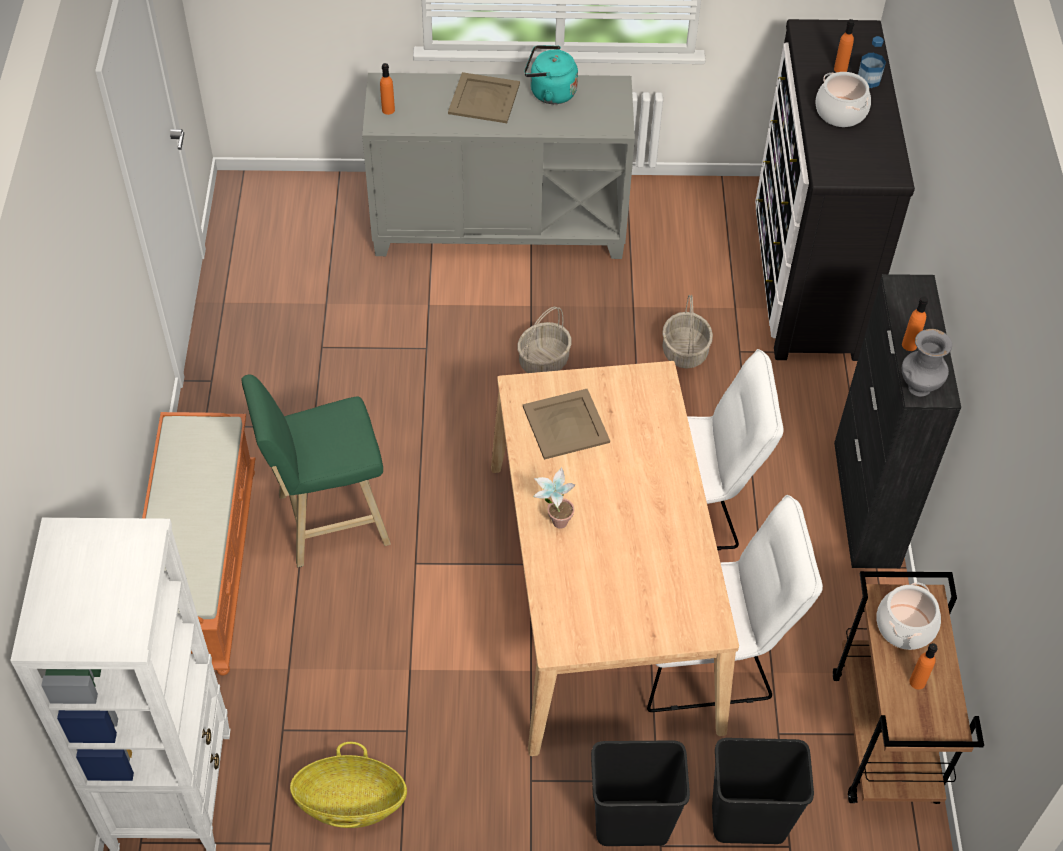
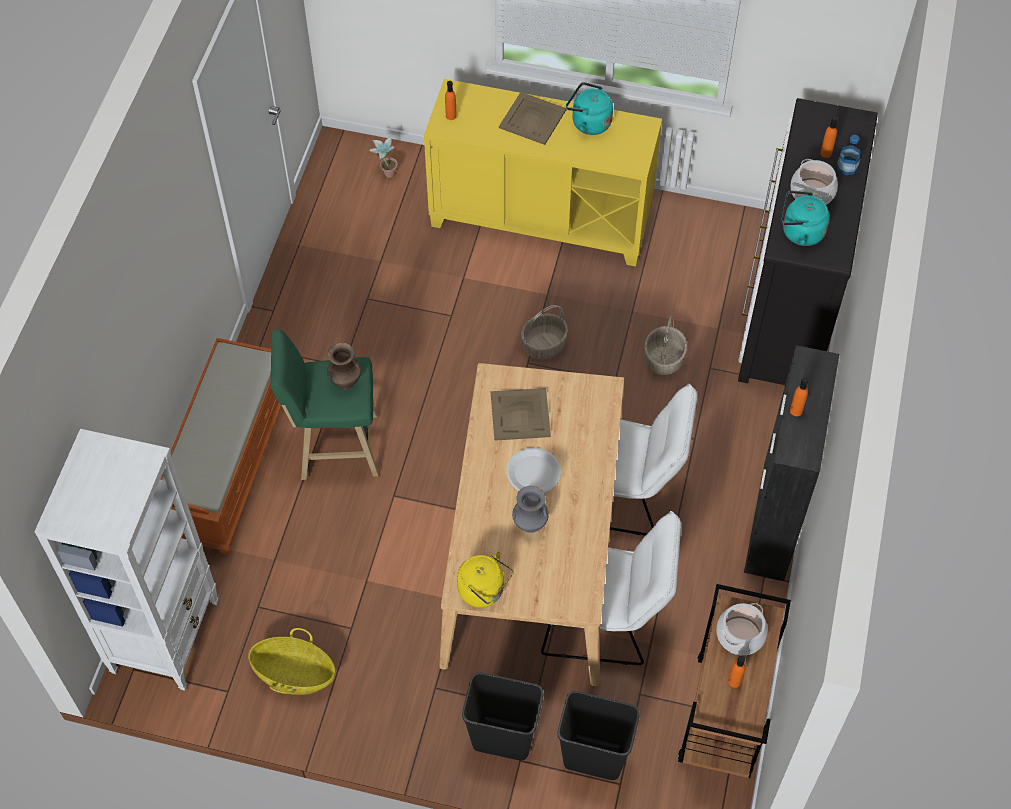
camera: 15 degrees right, 5 degrees up
grey cabinet [362,73,635,259] -> yellow cabinet [424,79,662,267]
potted plant [533,467,576,529] -> potted plant moved to [368,136,398,178]
grey vase [902,329,952,397] -> grey vase moved to [512,486,549,533]
none -> brown vase [327,343,361,390]
none -> yellow kettle [457,551,513,608]
none -> white plate [506,448,561,493]
none -> turquoise kettle [781,190,830,246]

